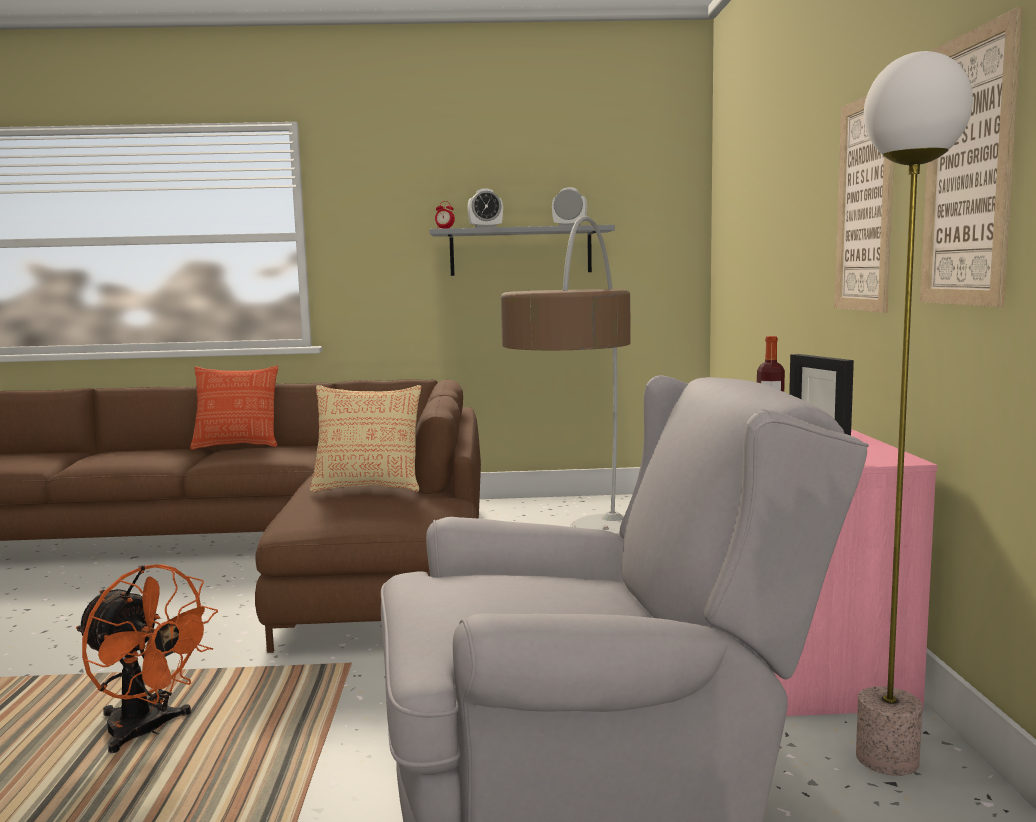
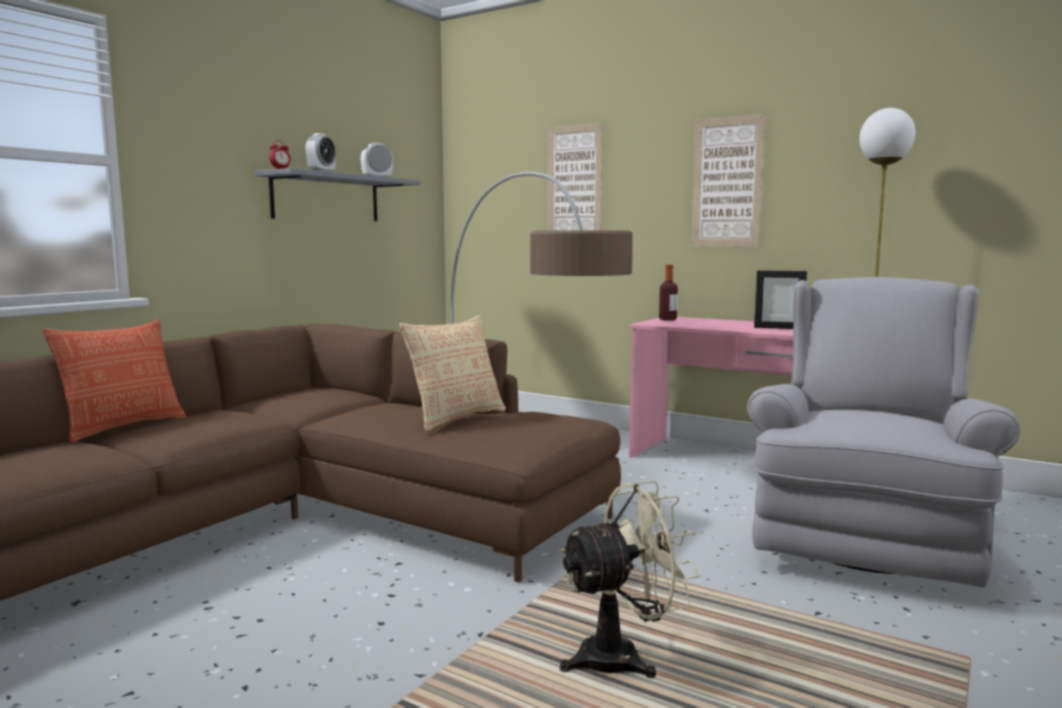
camera: 55 degrees left, 0 degrees up
orange fan [76,564,218,753] -> beige fan [559,481,701,678]
picture [920,7,1023,307] -> picture moved to [547,122,603,230]

